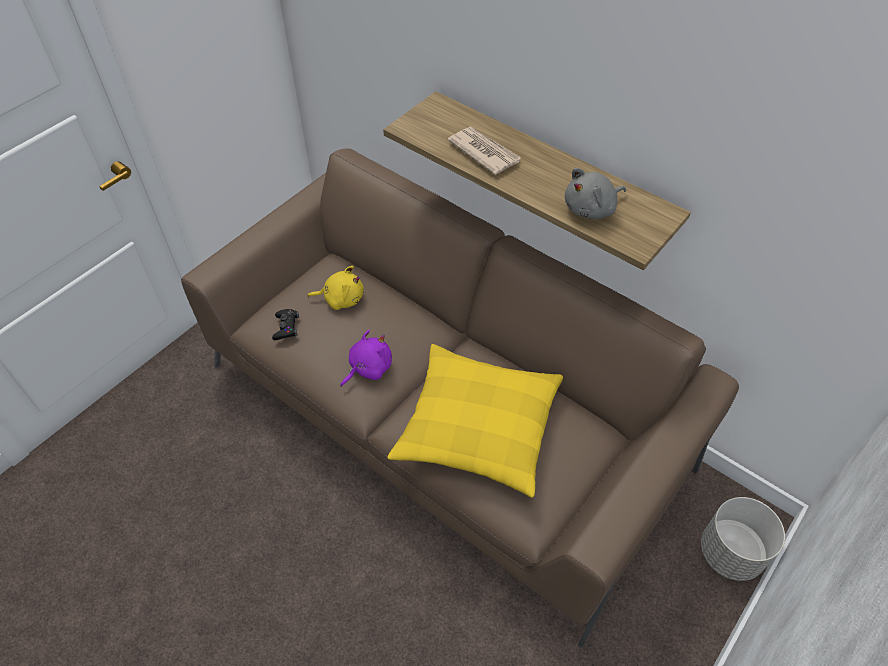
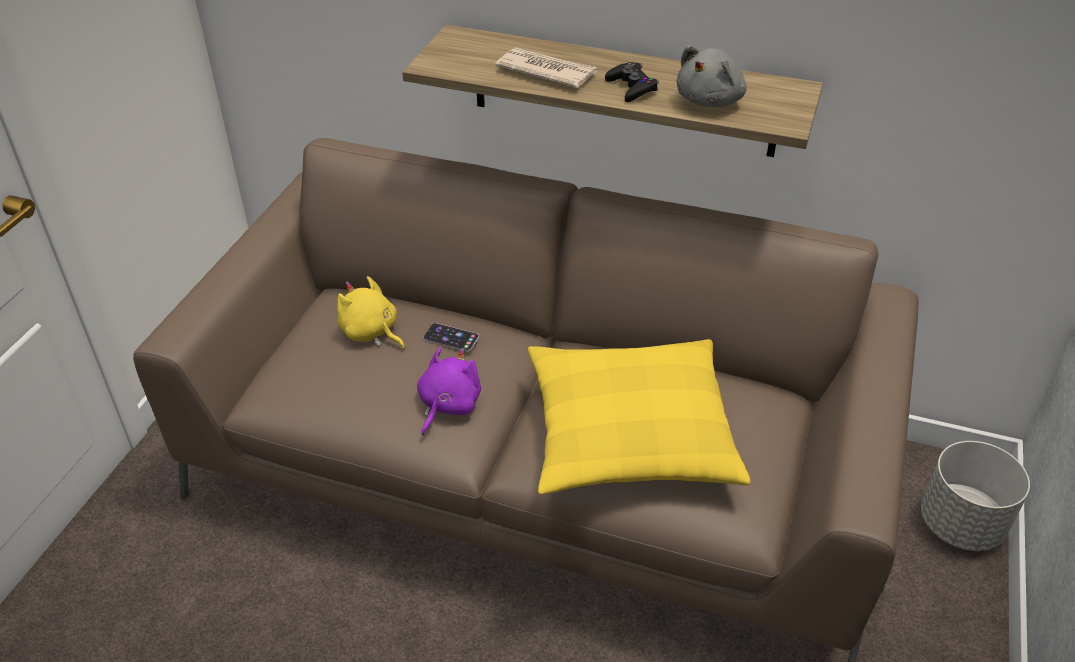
camera: 20 degrees left, 10 degrees down
black game controller [272,309,299,340] -> black game controller moved to [605,62,659,102]
yellow plush toy [308,266,364,310] -> yellow plush toy turned 120 degrees counterclockwise [338,276,405,350]
none -> phone [423,323,479,351]

